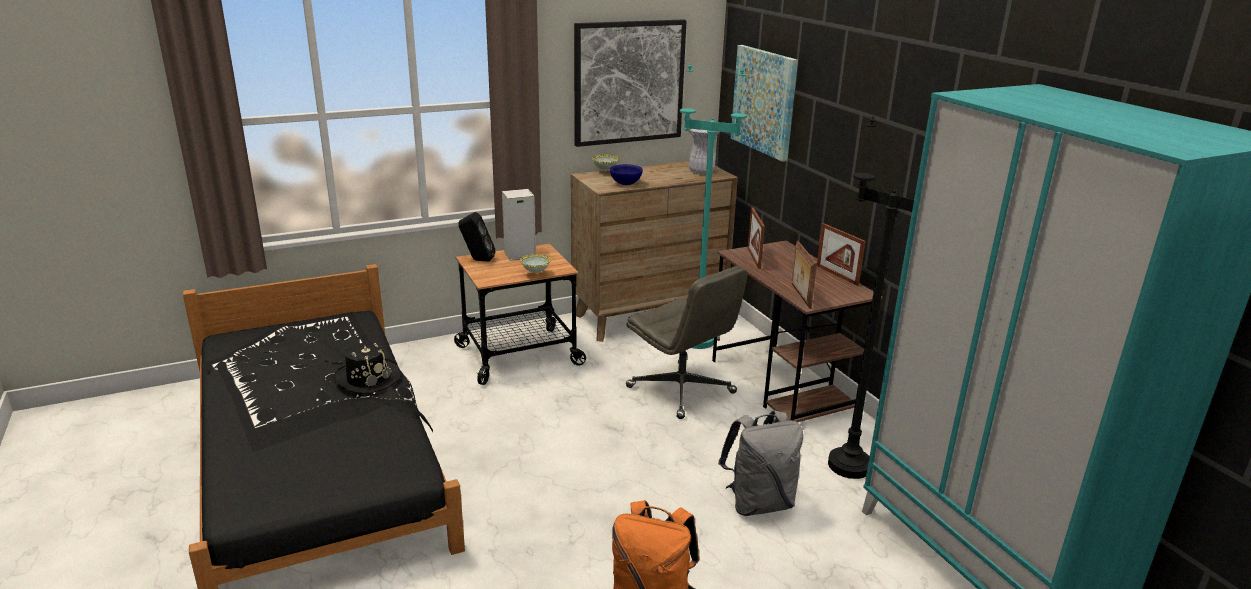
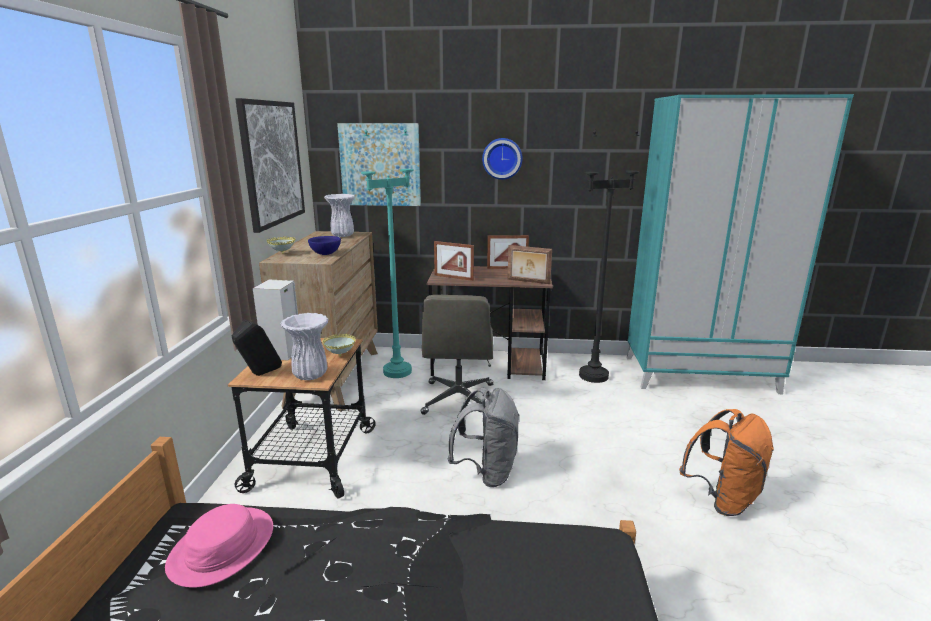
camera: 60 degrees left, 5 degrees down
black hat [334,343,401,394] -> none
grey office chair [626,266,747,419] -> grey office chair turned 105 degrees clockwise [421,295,493,415]
grey backpack [718,410,803,516] -> grey backpack moved to [447,388,520,487]
none -> pink hat [165,504,273,588]
none -> white vase [280,313,329,380]
none -> wall clock [482,138,523,180]

